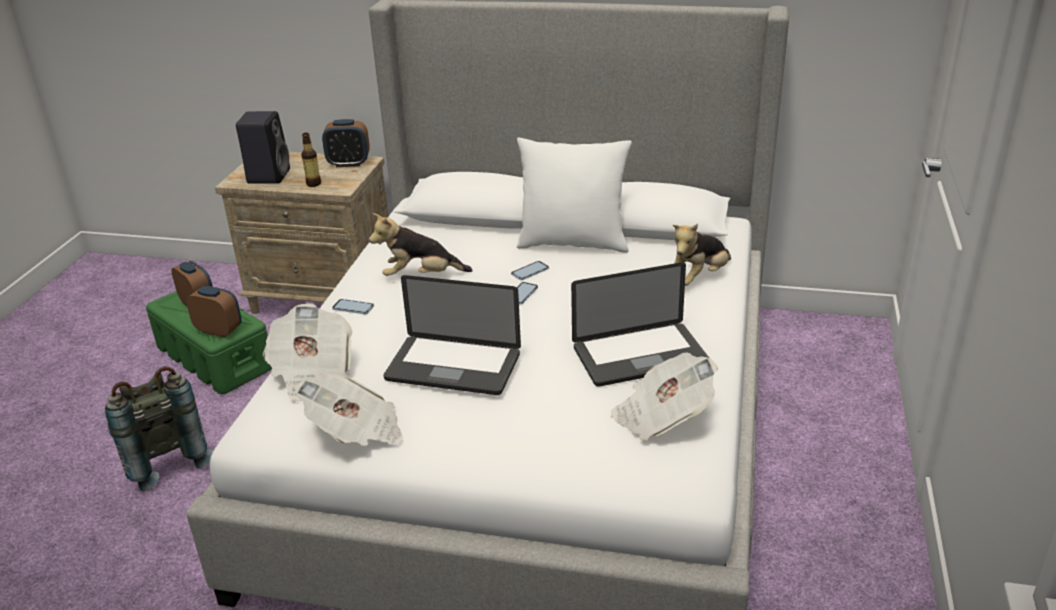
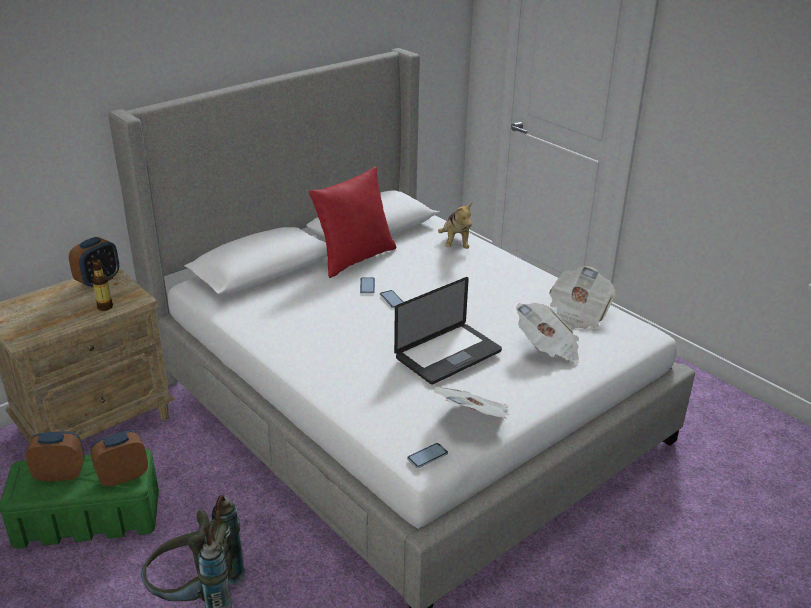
camera: 55 degrees left, 0 degrees up
black speaker [236,111,290,184] -> none
newspaper [263,303,353,401] -> newspaper moved to [516,303,579,364]
phone [332,299,374,314] -> phone moved to [407,443,448,468]
plush toy [369,213,473,276] -> none
white pillow [517,137,632,253] -> red pillow [309,167,396,278]
laptop [571,262,709,387] -> none

